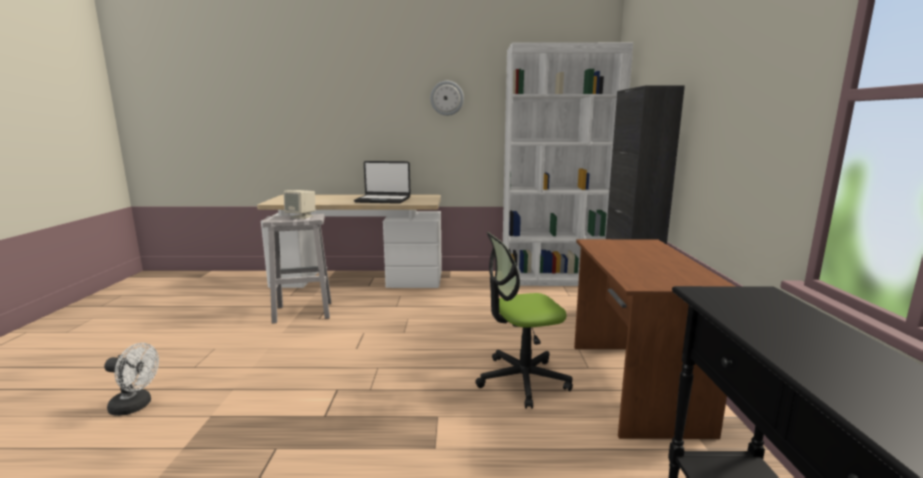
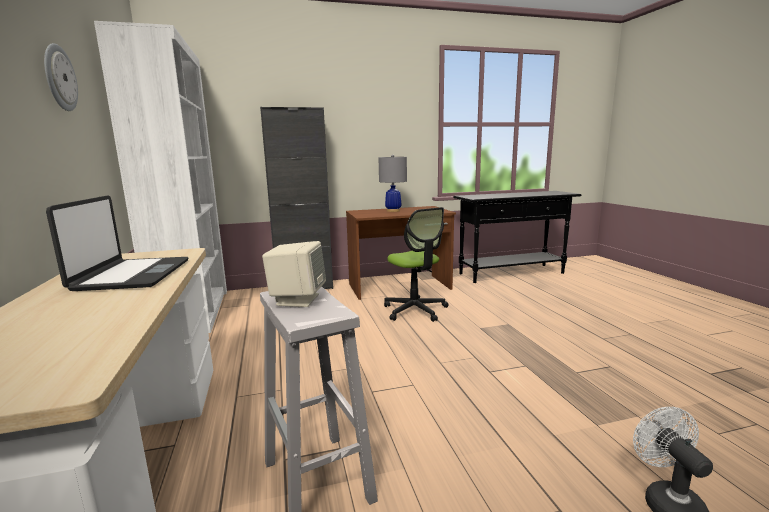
camera: 105 degrees left, 0 degrees up
none -> grey table lamp [379,155,407,212]

